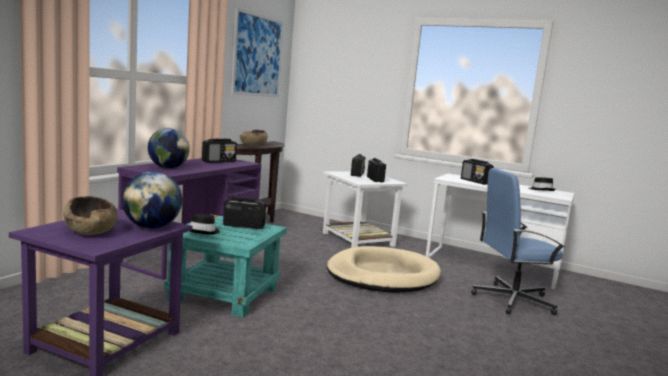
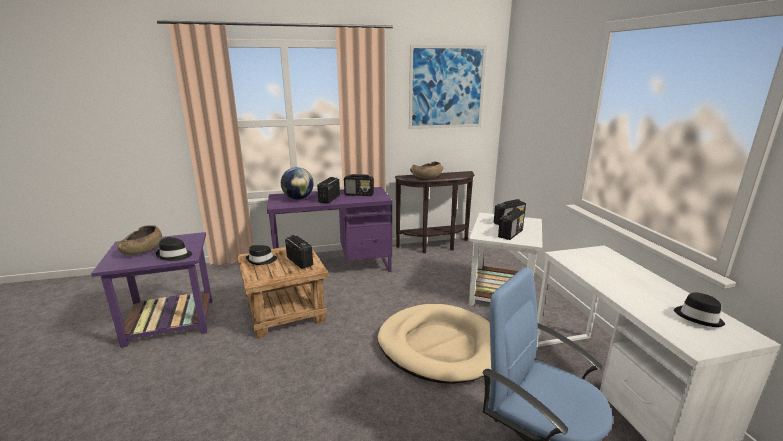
camera: 50 degrees right, 10 degrees up
globe [122,172,182,229] -> black hat [156,237,192,261]
turquoise side table [164,214,287,318] -> brown side table [237,247,329,339]
radio [461,159,494,185] -> radio moved to [317,177,340,204]

